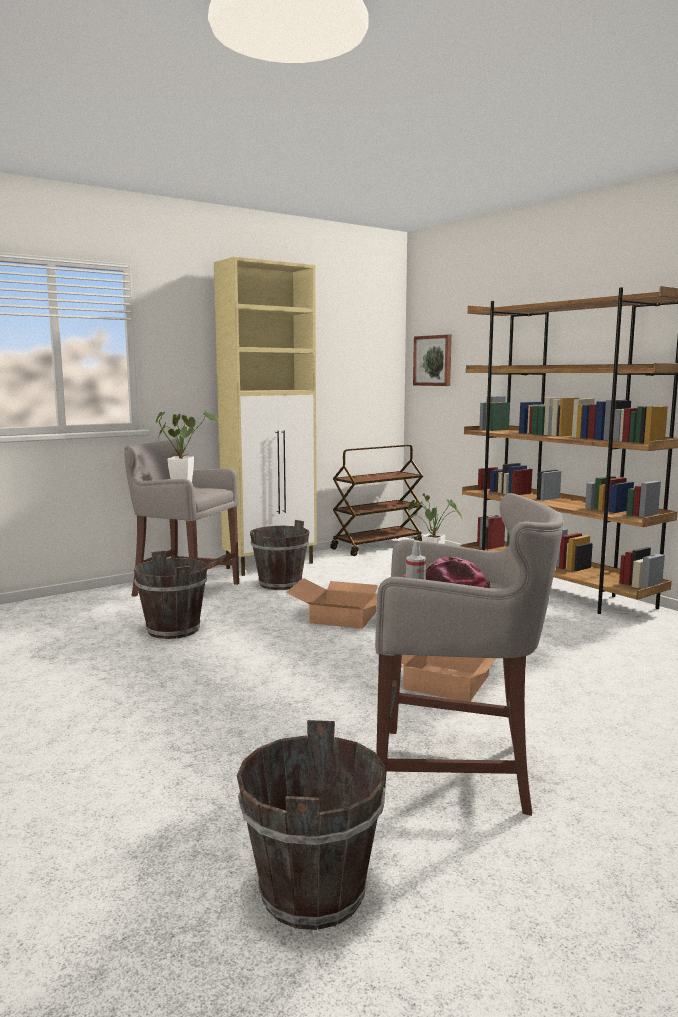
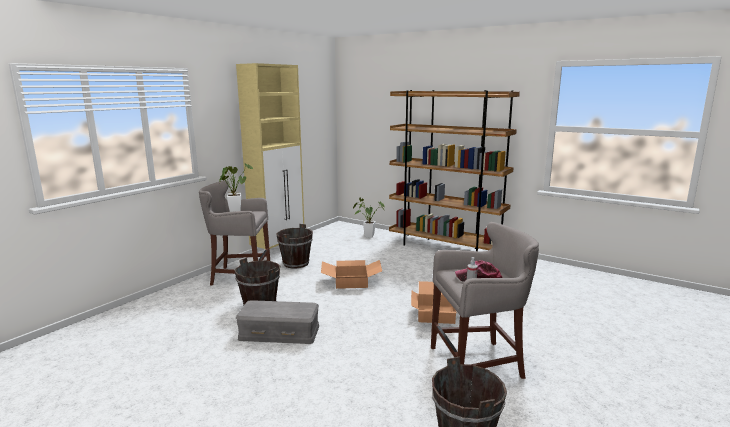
camera: 20 degrees left, 5 degrees up
brown cart [330,445,423,556] -> none
picture [413,334,452,386] -> none
none -> grey storage box [236,300,319,344]

